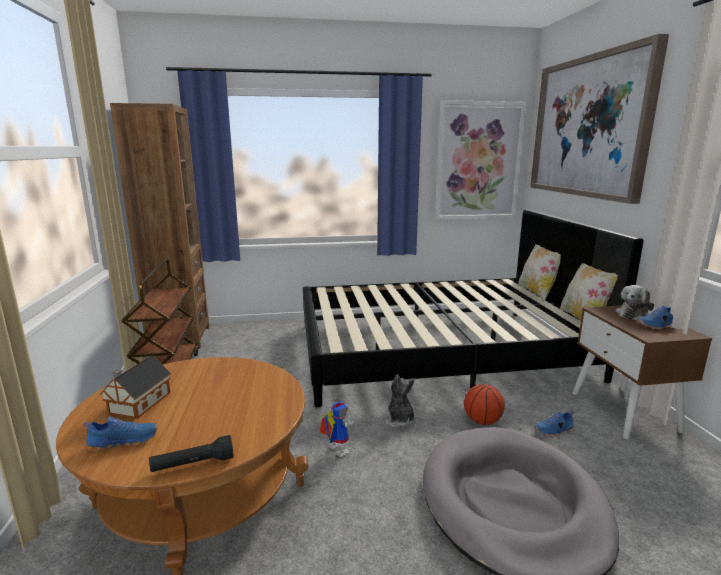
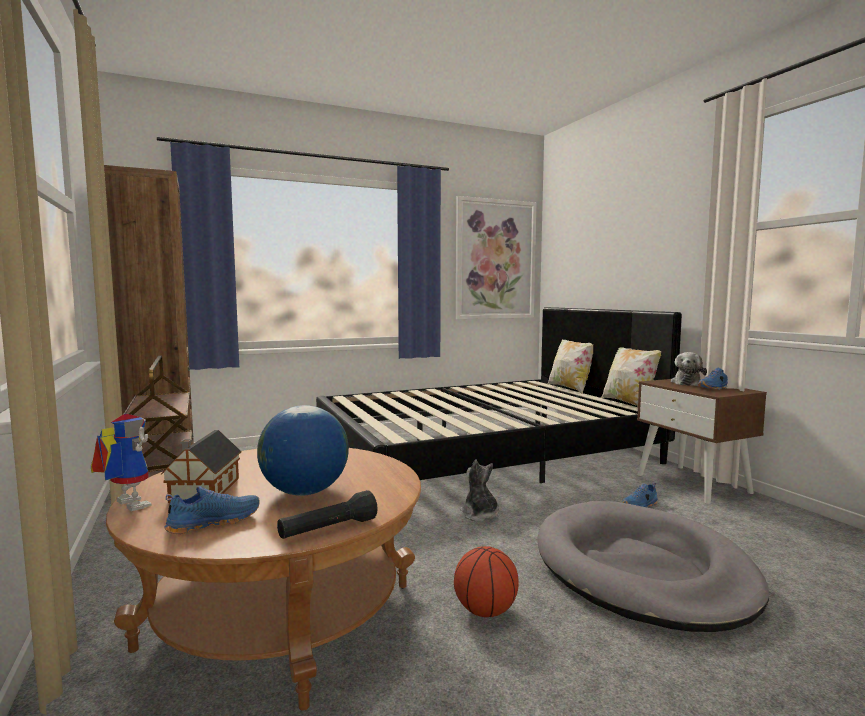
camera: 15 degrees left, 10 degrees down
toy robot [319,401,354,458] -> toy robot moved to [91,414,152,511]
basketball [464,384,505,425] -> basketball moved to [454,546,519,617]
picture [530,34,669,204] -> none
none -> globe [257,405,349,496]

